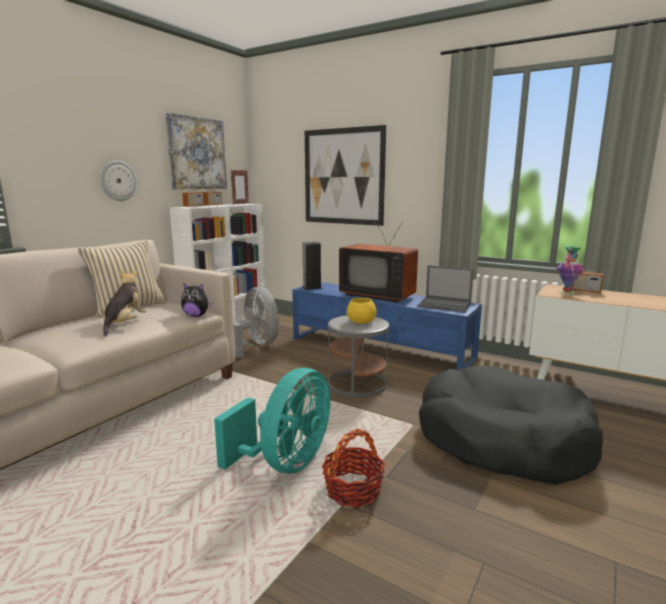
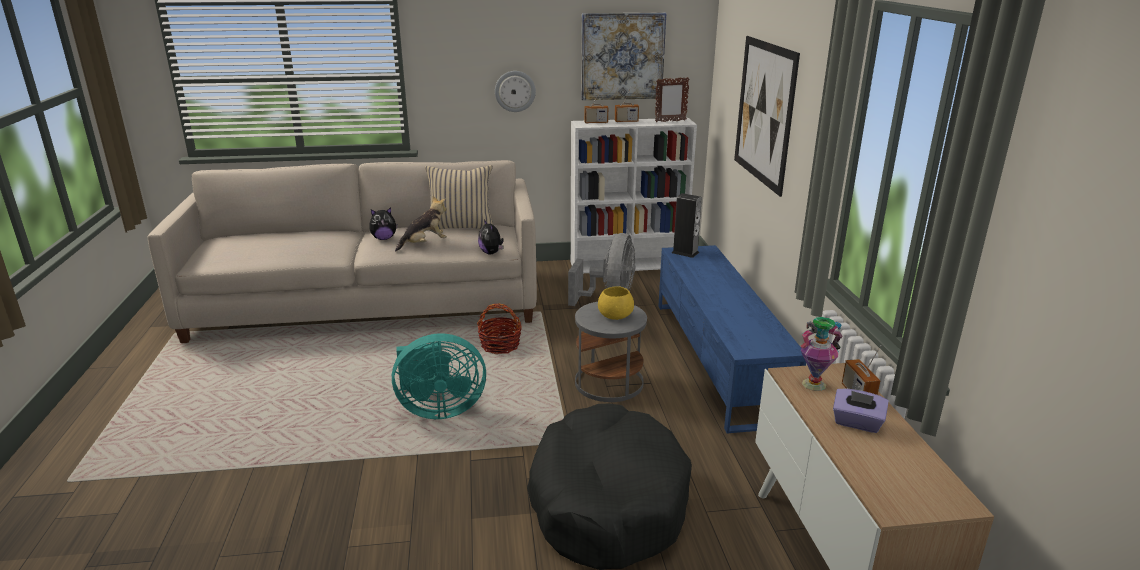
camera: 50 degrees right, 10 degrees up
basket [321,429,385,508] -> basket moved to [477,303,522,354]
television [339,221,418,303] -> none
laptop [417,265,474,312] -> none
none -> plush toy [369,207,398,240]
none -> purple tissue box [833,388,889,433]

